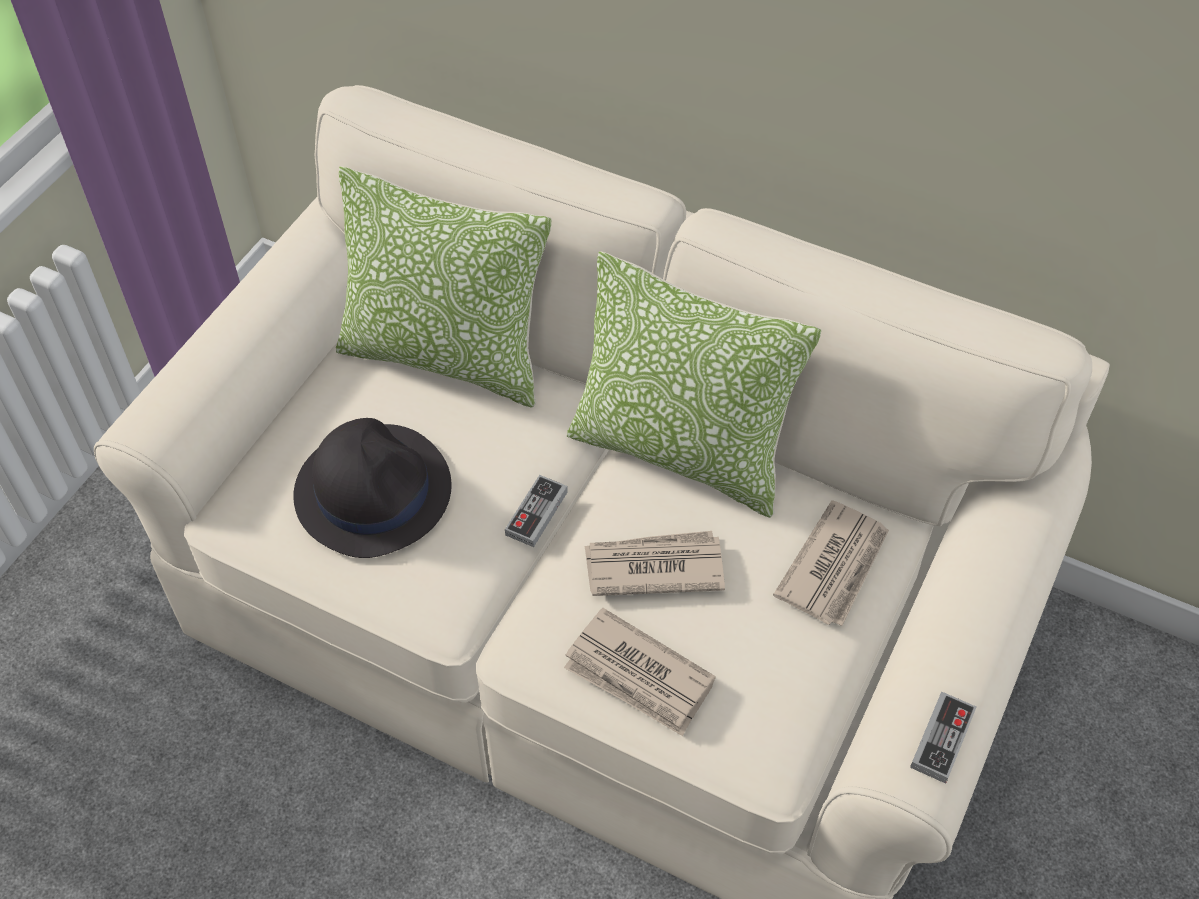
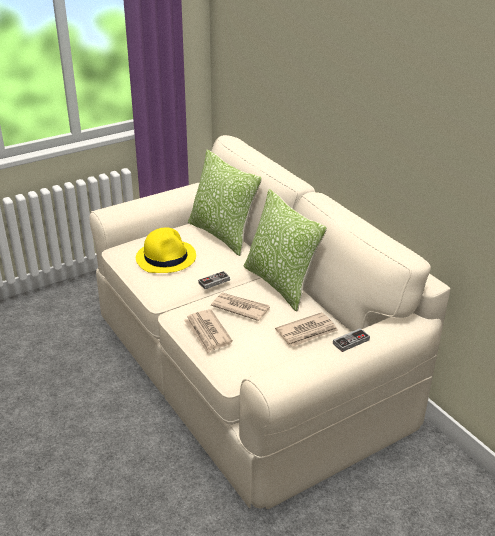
camera: 30 degrees right, 20 degrees down
black hat [293,418,452,558] -> yellow hat [136,228,196,273]
game controller [910,691,976,784] -> game controller moved to [333,328,370,352]

